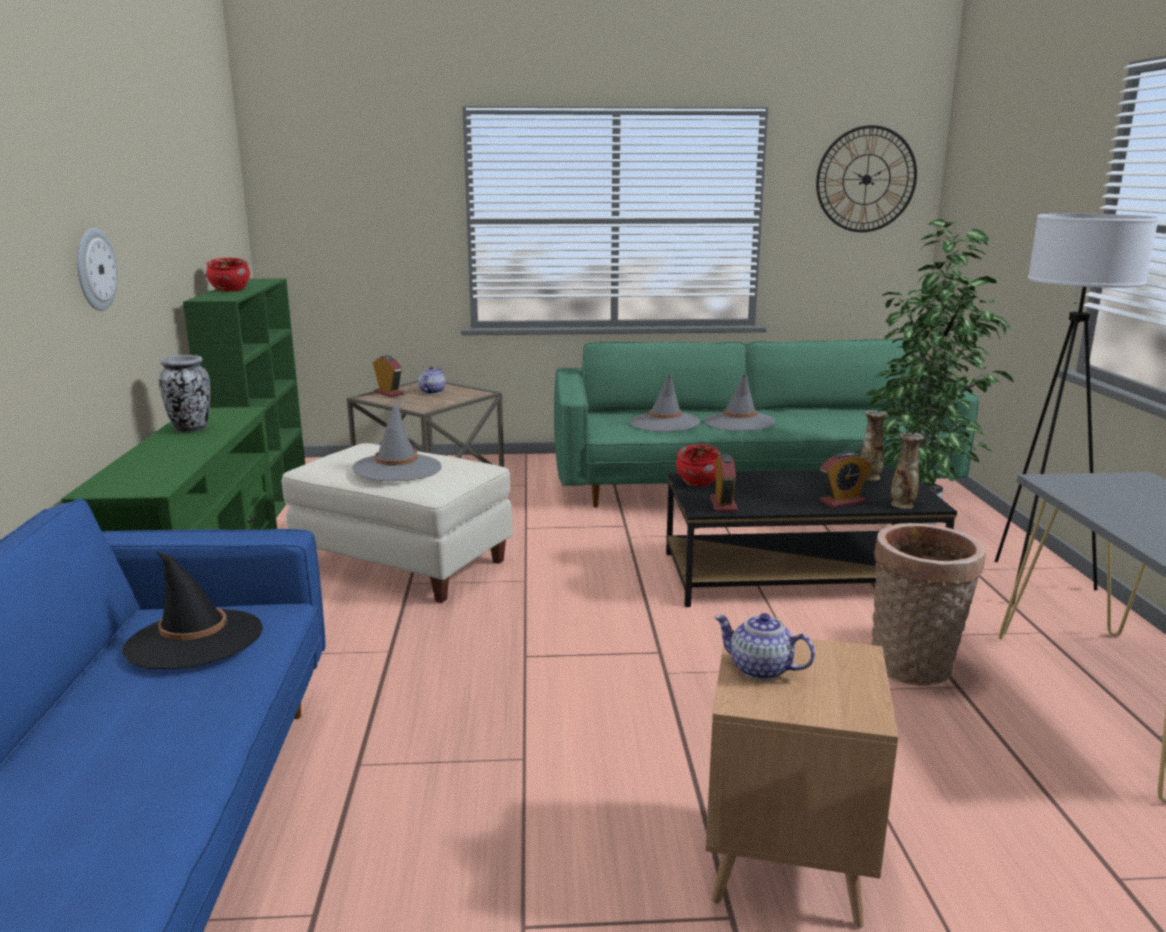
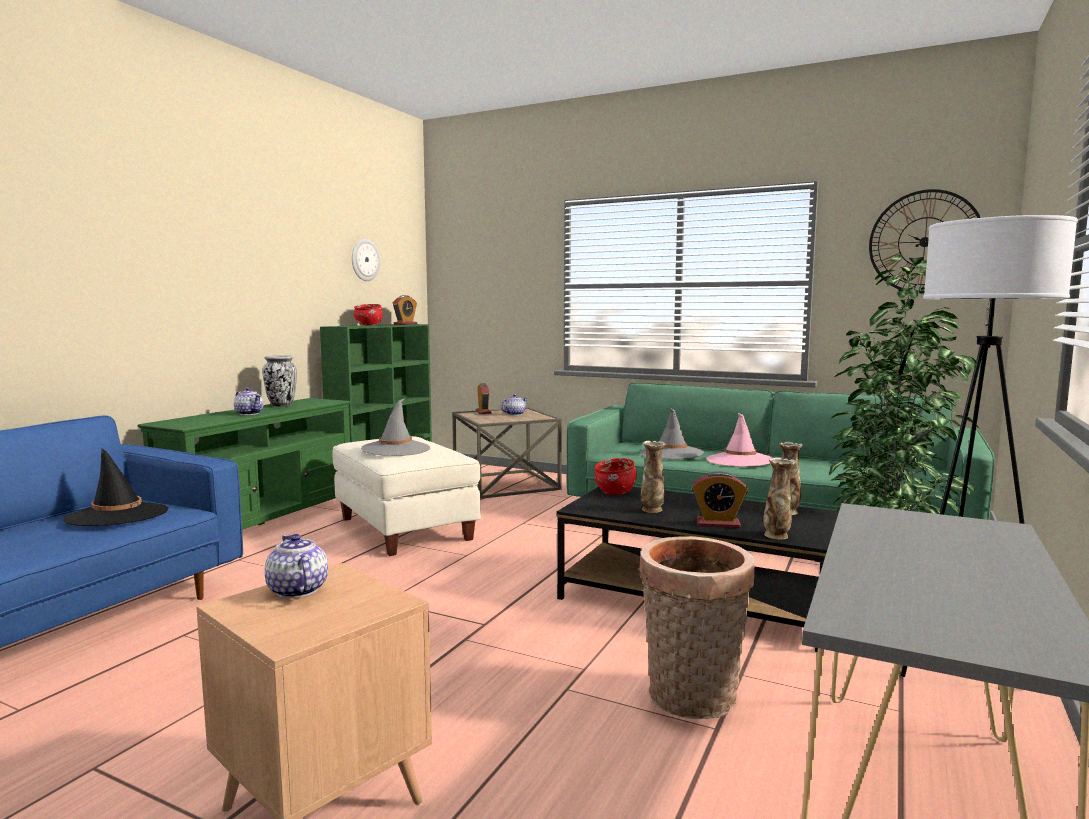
camera: 30 degrees right, 10 degrees down
wall clock [77,228,118,311] -> wall clock moved to [352,239,380,281]
grey hat [705,374,775,431] -> pink hat [706,413,773,467]
alarm clock [710,454,738,512] -> alarm clock moved to [393,295,417,325]
none -> teapot [234,387,263,415]
none -> vase [641,441,665,513]

